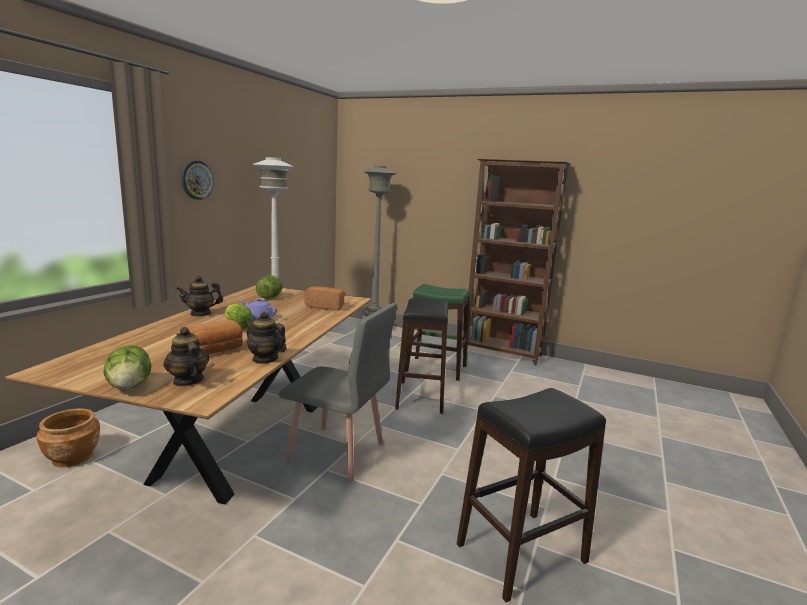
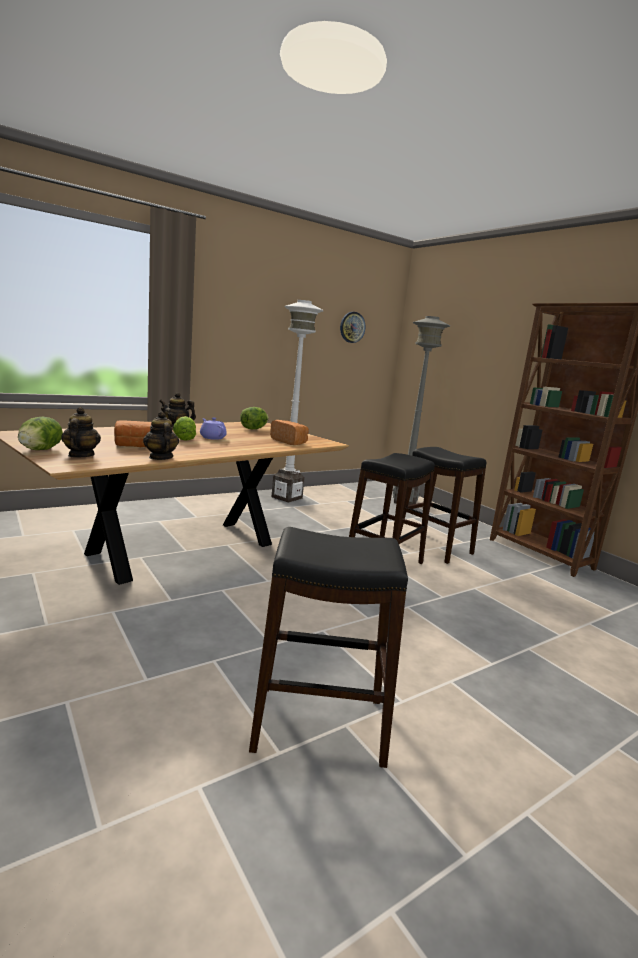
camera: 30 degrees right, 0 degrees up
brown planter [36,409,100,468] -> none
wall clock [181,161,214,200] -> wall clock moved to [340,312,365,343]
grey chair [279,303,397,482] -> none
green stool [406,284,470,381] -> black stool [399,447,487,564]

